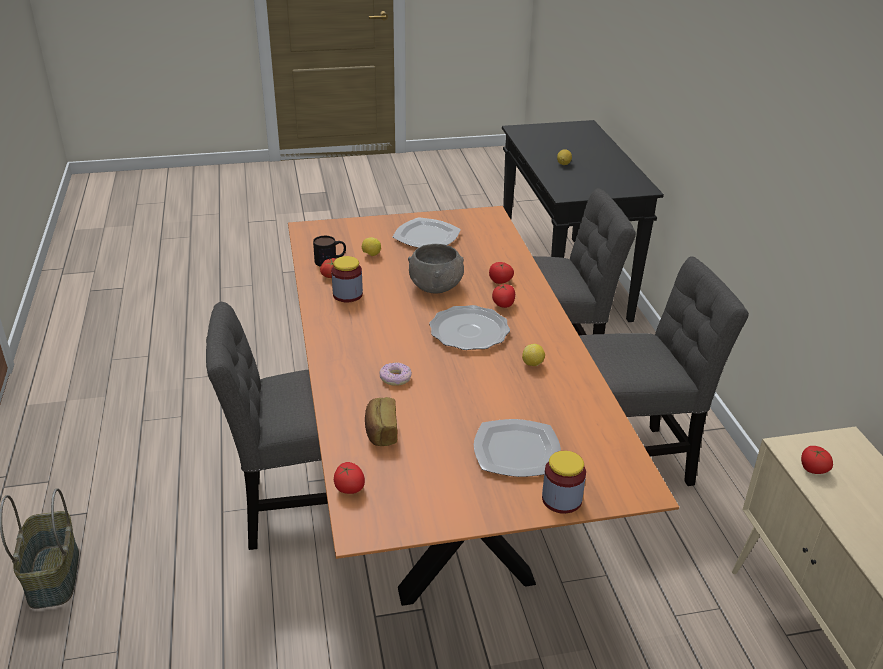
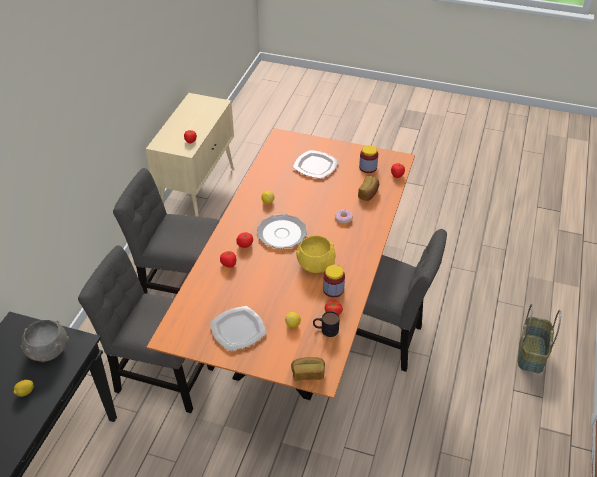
camera: 150 degrees left, 10 degrees up
grey bowl [408,244,464,293] -> grey bowl moved to [21,320,69,362]
jar [542,451,586,514] -> jar moved to [359,145,378,173]
none -> bread [291,357,325,381]
none -> yellow bowl [296,236,336,273]

